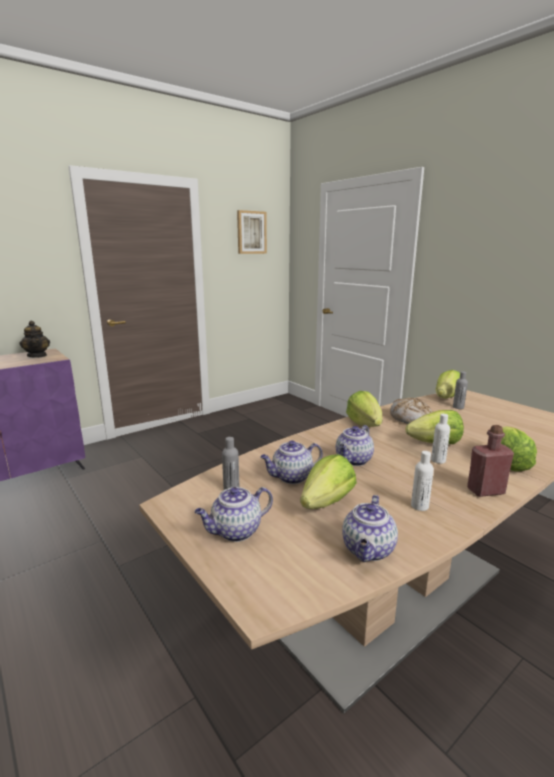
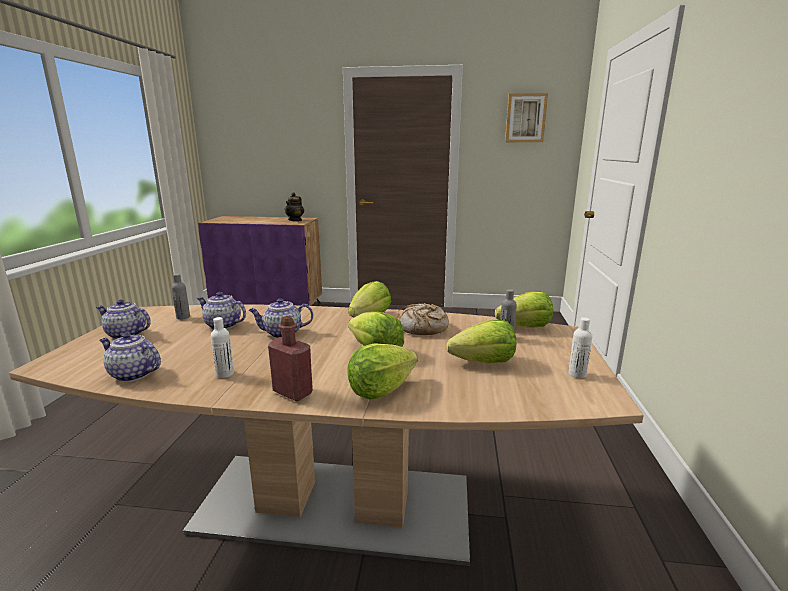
camera: 45 degrees right, 0 degrees up
lettuce [300,454,357,509] -> lettuce moved to [446,320,516,363]
teapot [342,495,398,562] -> teapot turned 45 degrees clockwise [100,332,161,382]
white bottle [431,414,450,464] -> white bottle moved to [568,317,592,378]

